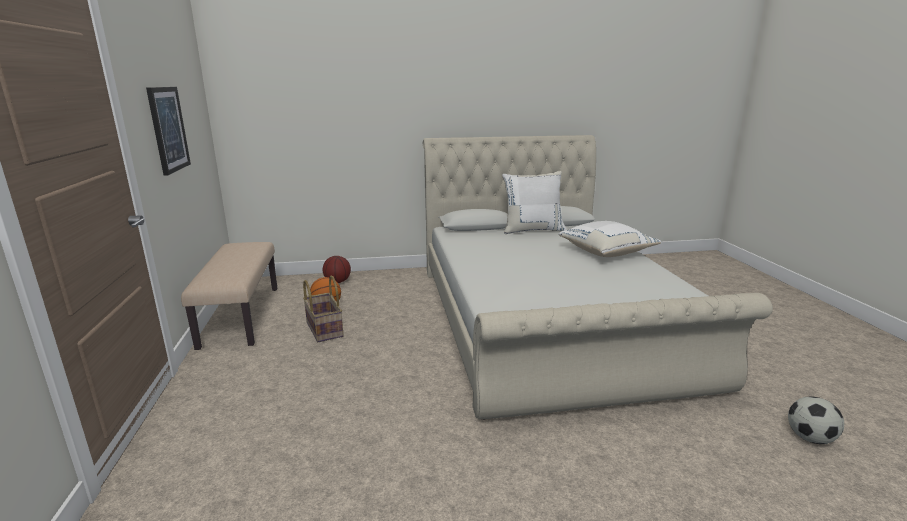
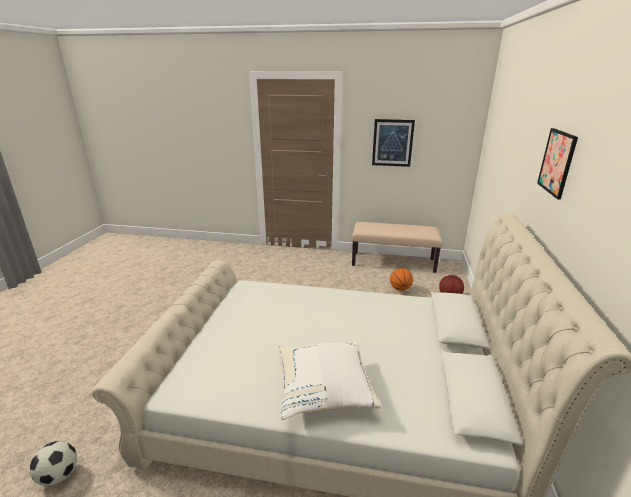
camera: 110 degrees right, 5 degrees up
basket [303,275,344,342] -> none
white pillow [502,171,567,234] -> none
none -> picture [537,128,578,200]

